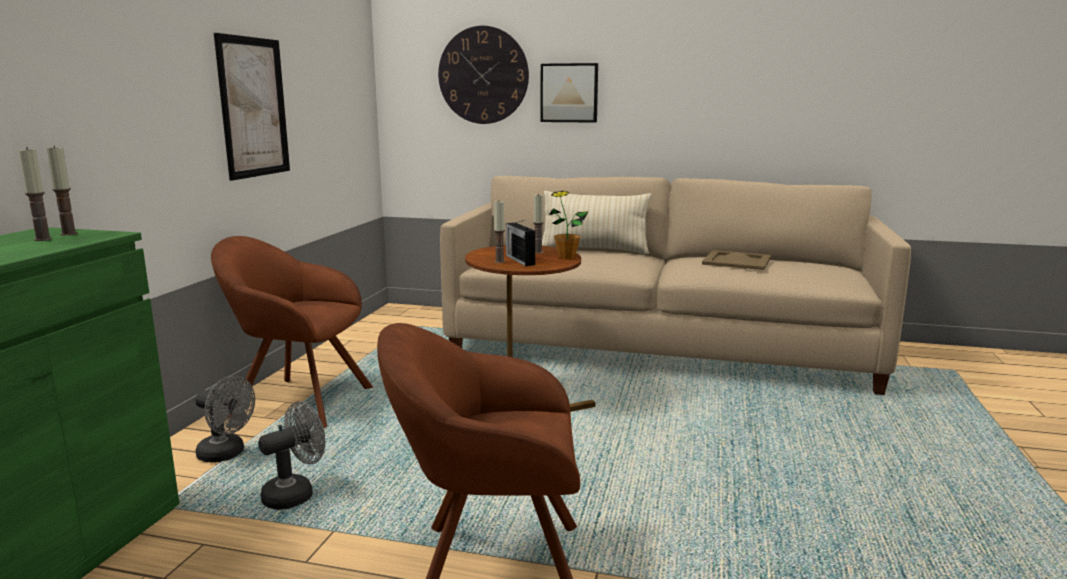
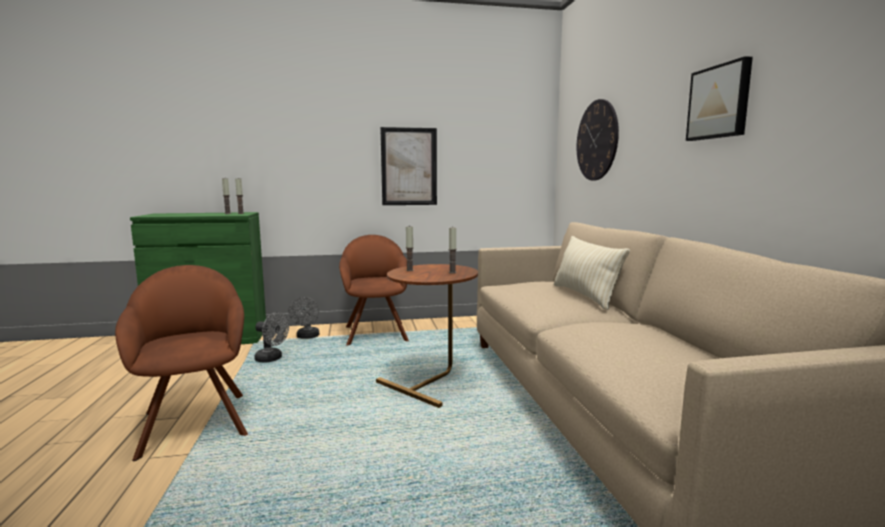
camera: 65 degrees right, 5 degrees down
radio [506,220,535,266] -> none
picture [541,63,598,123] -> picture moved to [686,56,753,141]
potted plant [549,191,589,259] -> none
beige tray [702,250,771,270] -> none

